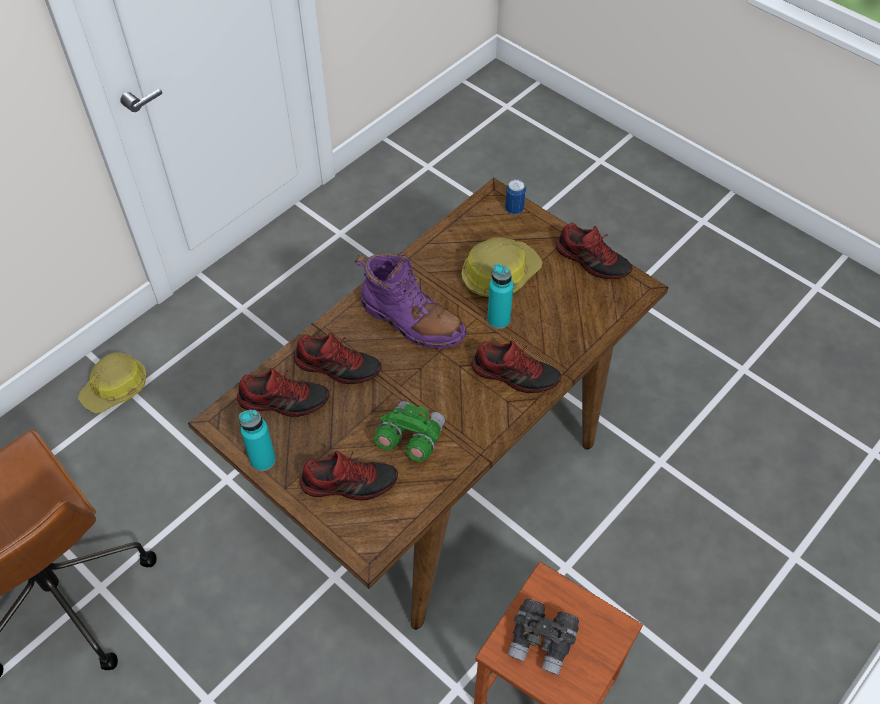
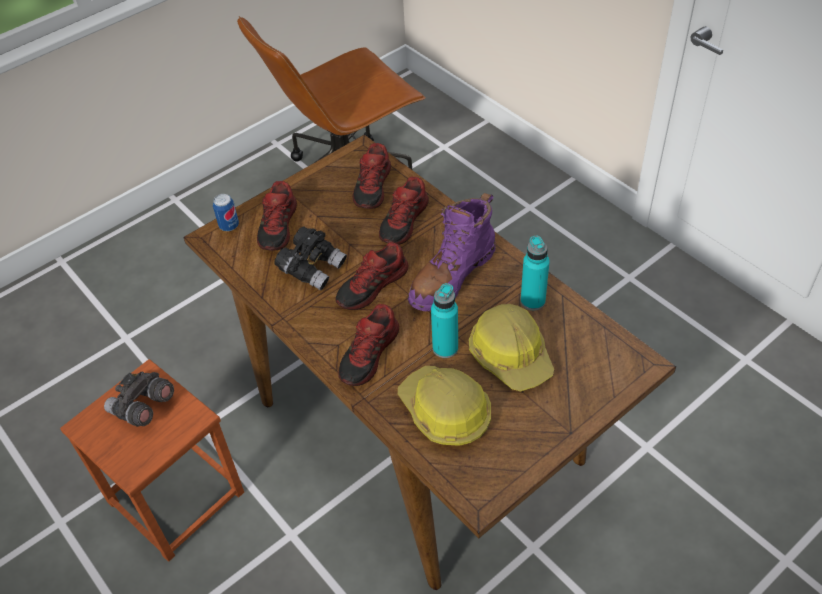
camera: 100 degrees right, 5 degrees down
hard hat [78,353,147,414] -> hard hat moved to [398,366,491,446]
turquoise bottle [239,409,276,471] -> turquoise bottle moved to [521,236,550,310]
green binoculars [374,401,445,462] -> black binoculars [275,227,347,290]
can [505,179,526,214] -> can moved to [213,194,239,231]
shoe [556,223,633,279] -> shoe moved to [336,242,409,310]

